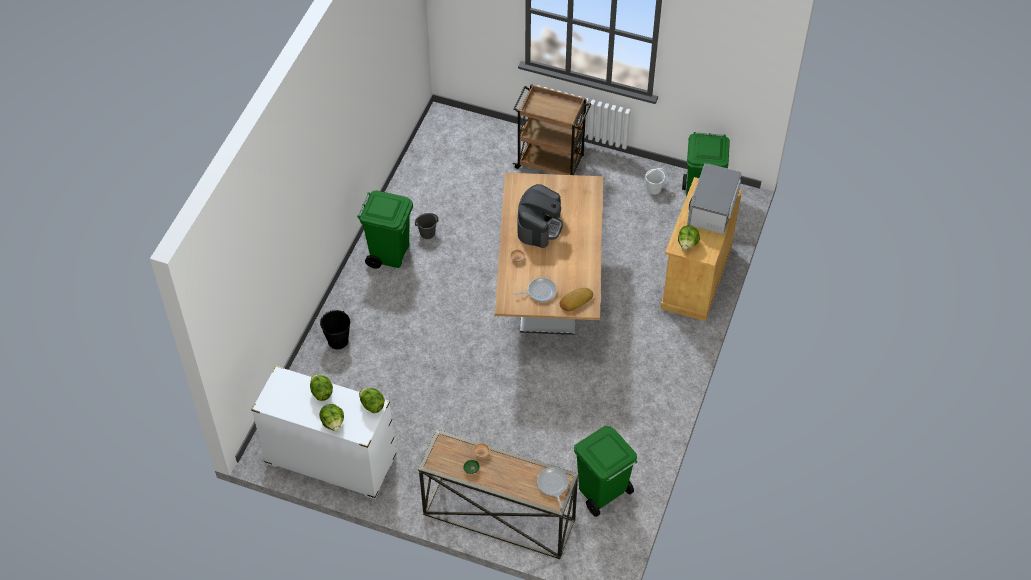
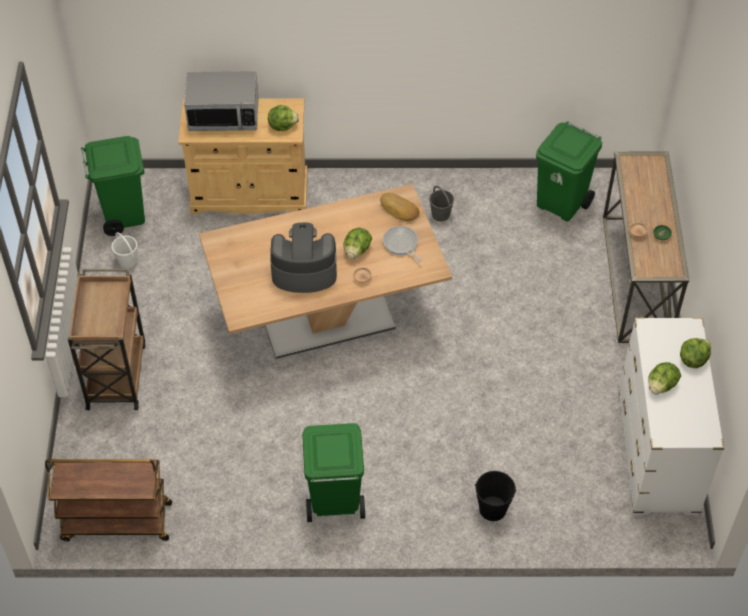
camera: 110 degrees left, 0 degrees up
lettuce [359,388,384,413] -> lettuce moved to [344,228,372,259]
grey bucket [415,213,439,239] -> grey bucket moved to [429,186,454,222]
frying pan [537,467,568,508] -> none
none -> brown cart [45,459,172,541]

